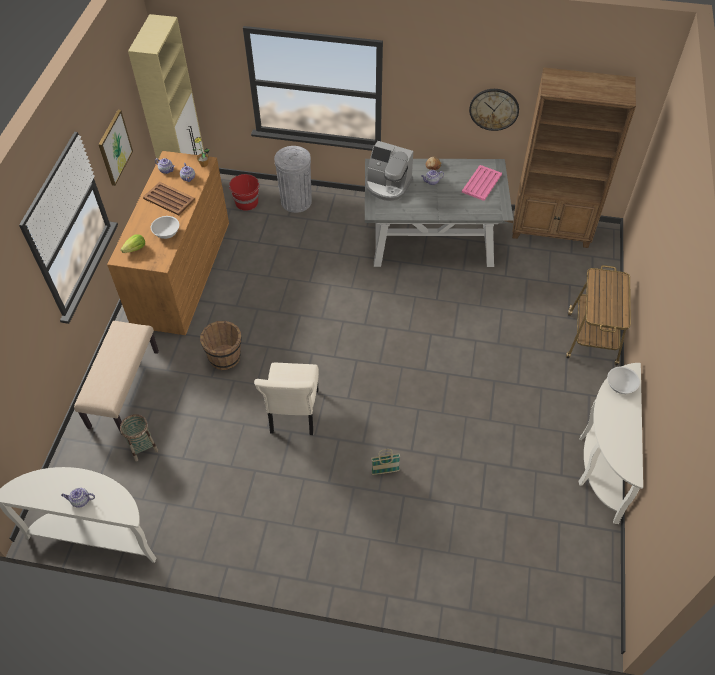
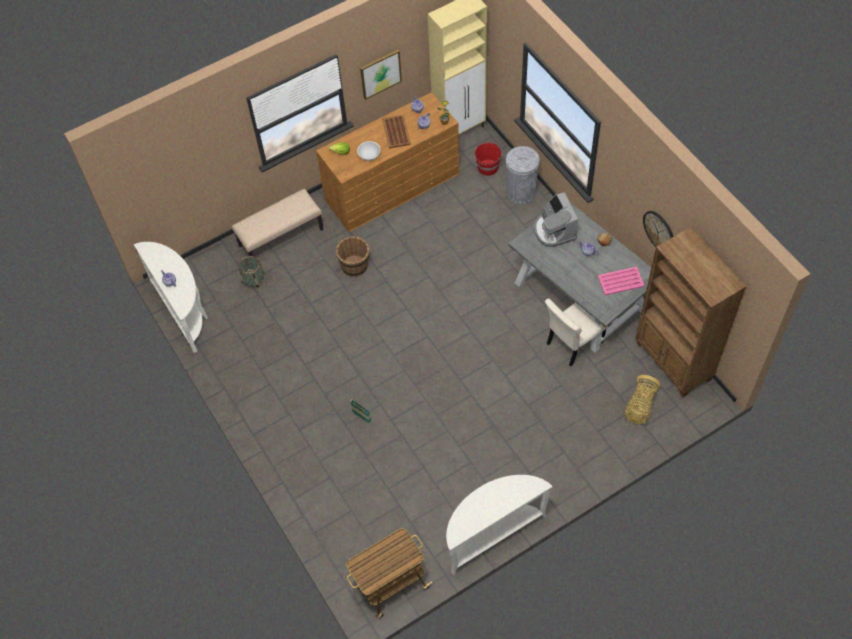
camera: 50 degrees right, 5 degrees up
beige chair [254,363,319,436] -> beige chair moved to [545,299,608,367]
cart [566,265,631,365] -> cart moved to [346,528,432,618]
white bowl [607,367,640,394] -> none
none -> basket [625,375,661,425]

